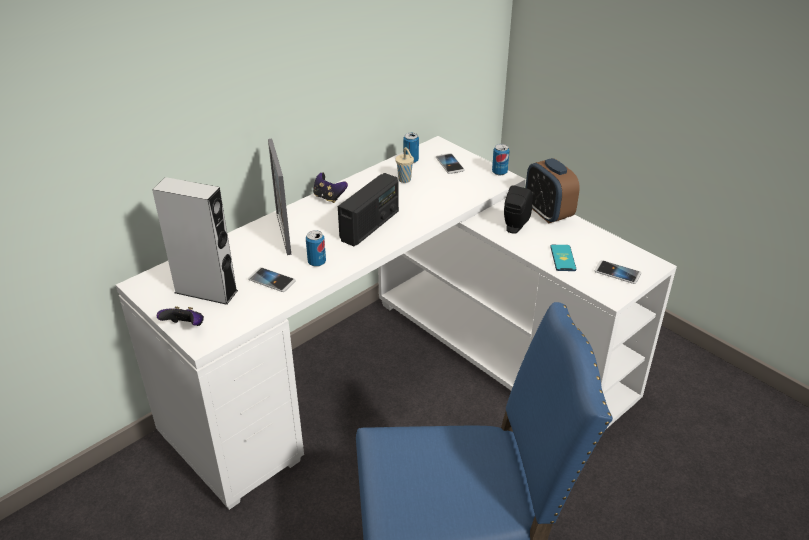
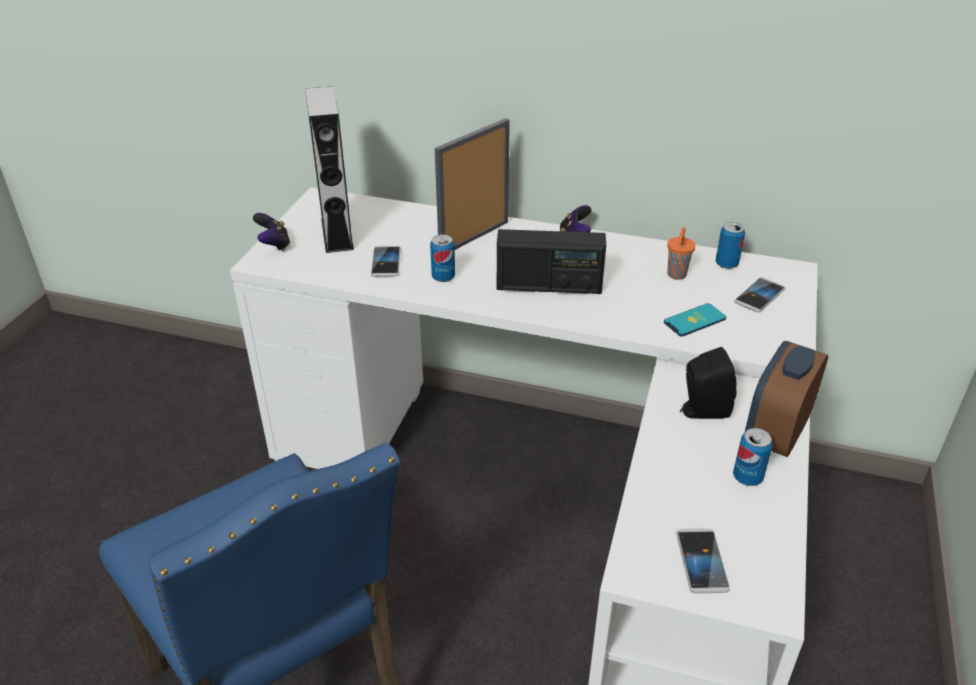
camera: 60 degrees right, 0 degrees up
beige cup [395,147,414,183] -> orange cup [667,227,696,280]
can [492,144,510,175] -> can moved to [733,428,773,486]
phone [550,245,576,271] -> phone moved to [664,303,726,337]

